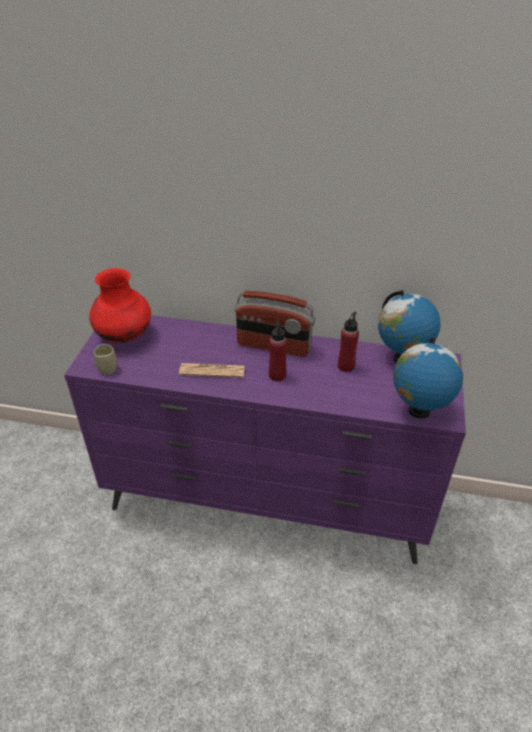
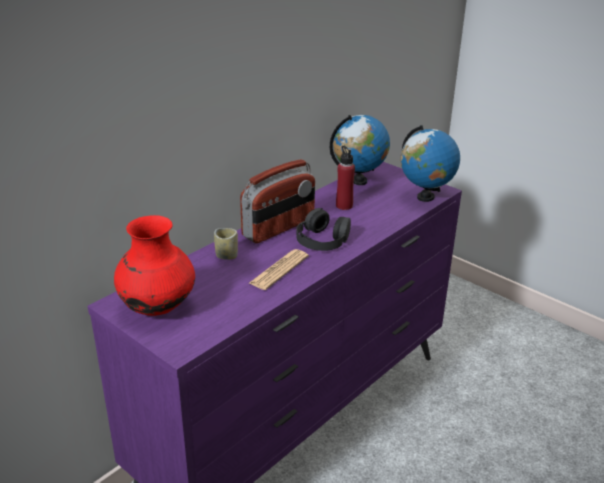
camera: 60 degrees left, 10 degrees down
cup [94,344,117,375] -> cup moved to [214,228,238,260]
red bottle [269,320,287,382] -> black headphones [296,208,351,251]

